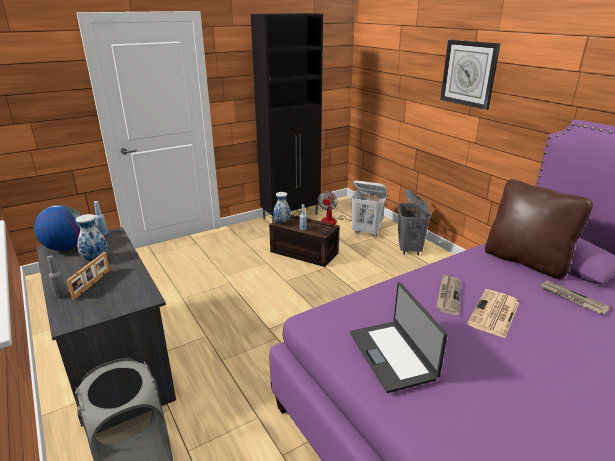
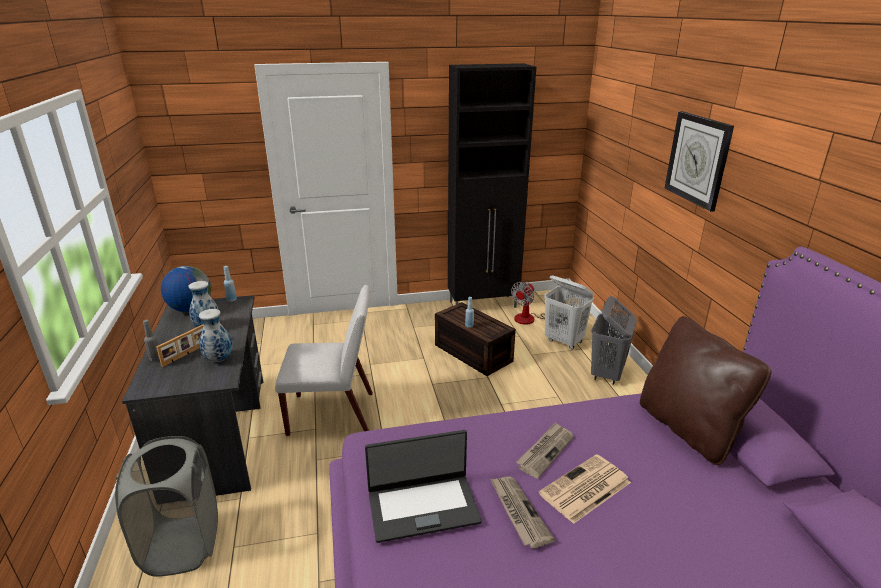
camera: 20 degrees right, 0 degrees up
vase [273,192,291,224] -> vase moved to [199,309,232,362]
laptop [350,282,447,393] -> laptop turned 105 degrees counterclockwise [365,430,482,543]
newspaper [540,281,610,315] -> newspaper moved to [491,476,555,548]
none -> white chair [275,285,373,436]

